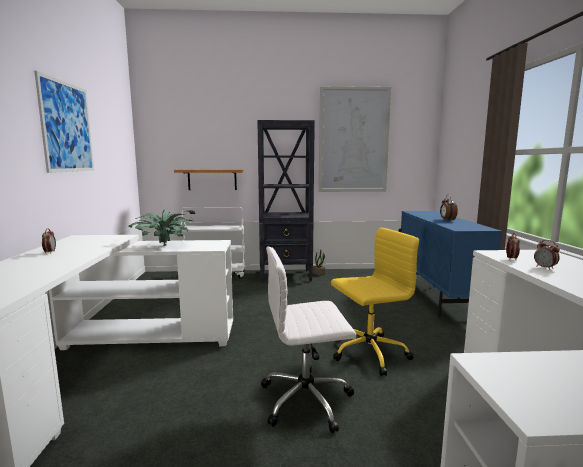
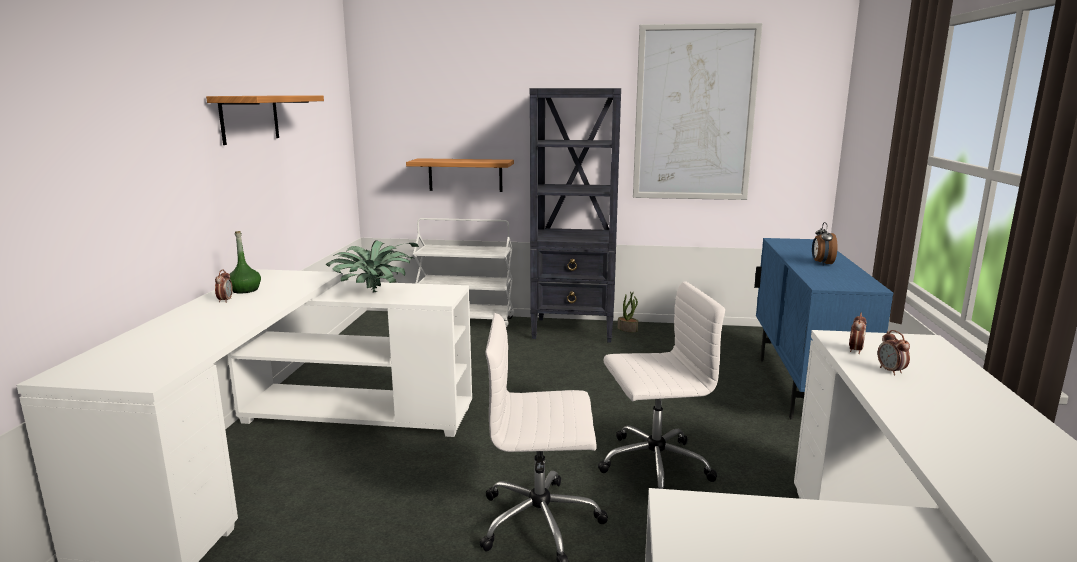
camera: 10 degrees right, 5 degrees up
picture [34,71,94,173] -> shelf [206,95,324,145]
yellow office chair [331,228,419,376] -> white office chair [598,281,725,489]
none -> green bottle [229,231,261,293]

